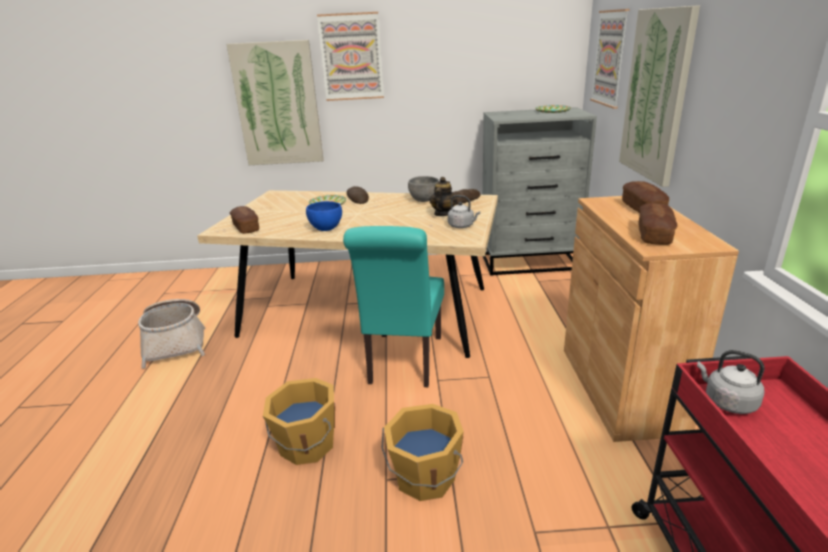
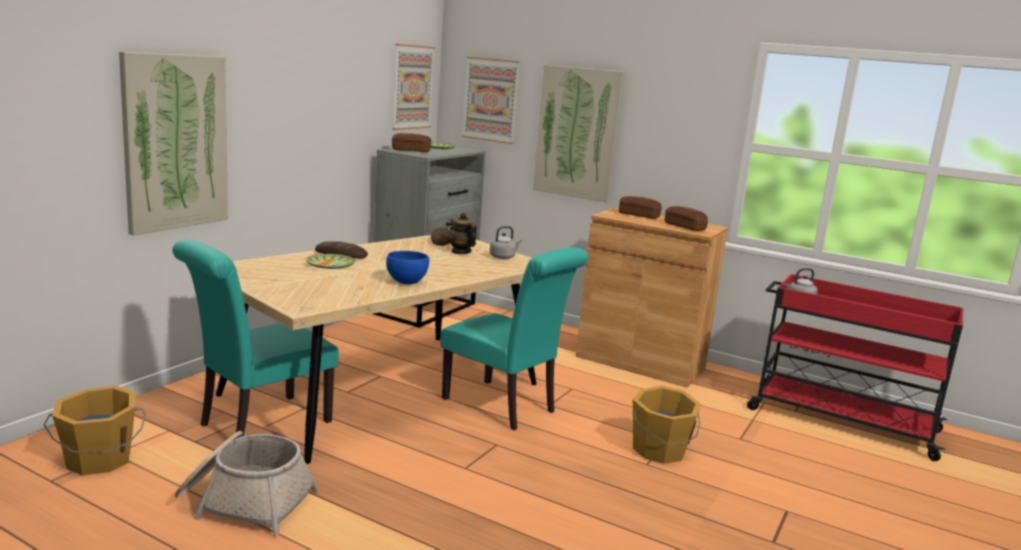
camera: 60 degrees left, 10 degrees down
bread [230,206,259,234] -> bread moved to [392,133,431,152]
orange bucket [263,378,335,465] -> orange bucket moved to [43,385,146,475]
picture [317,12,384,101] -> picture moved to [392,44,435,130]
grey bowl [408,176,439,202] -> none
none -> turquoise chair [172,240,339,437]

